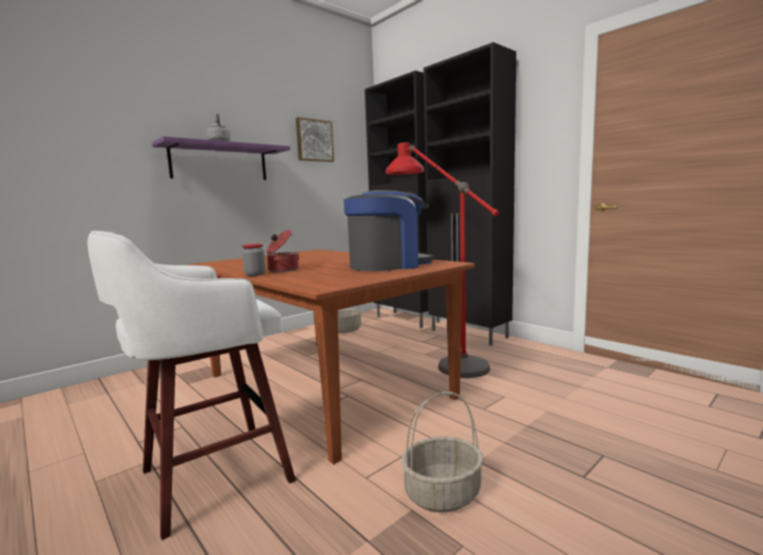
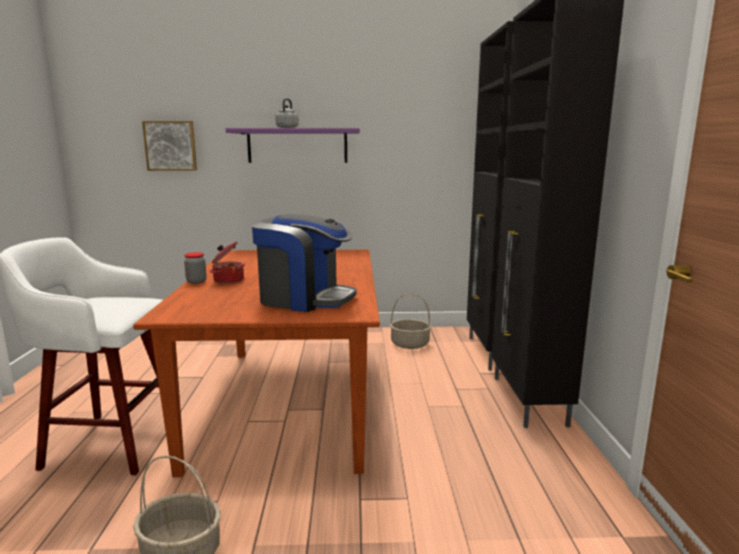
camera: 40 degrees right, 5 degrees up
picture [296,117,334,162] -> picture moved to [142,121,197,171]
red floor lamp [386,142,499,378] -> none

